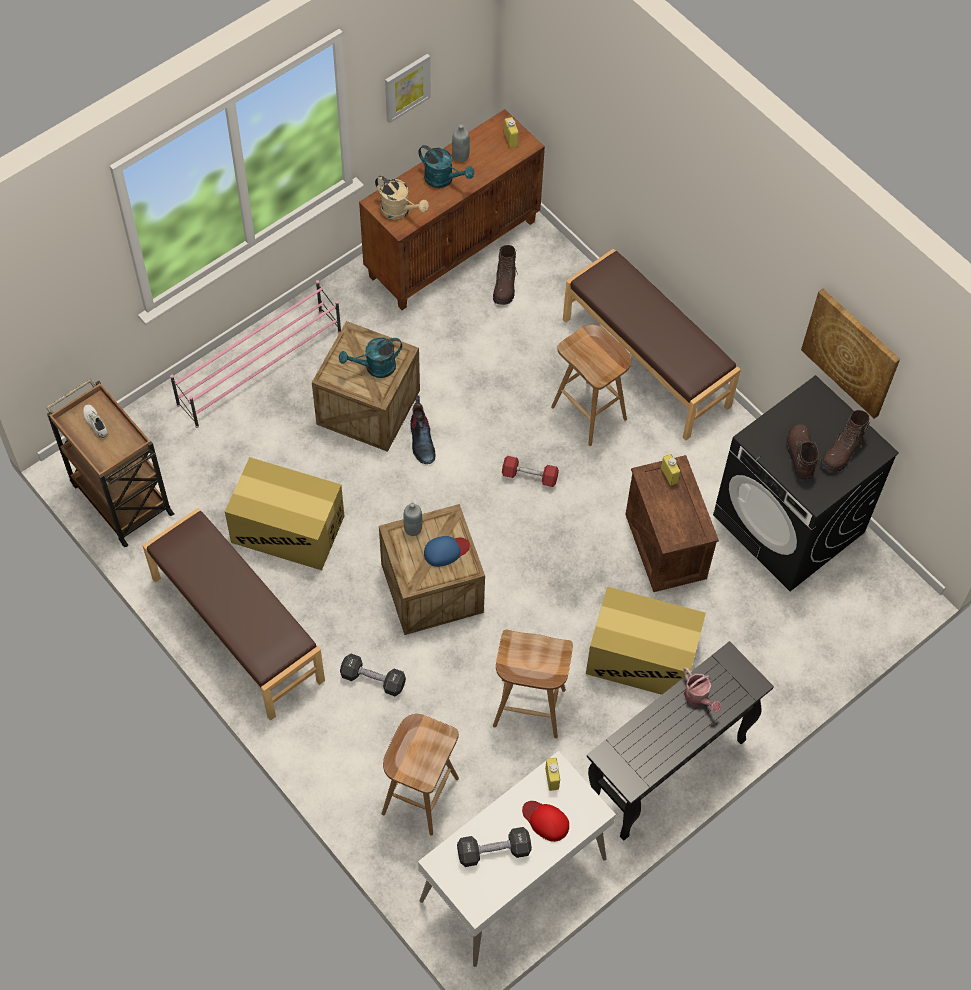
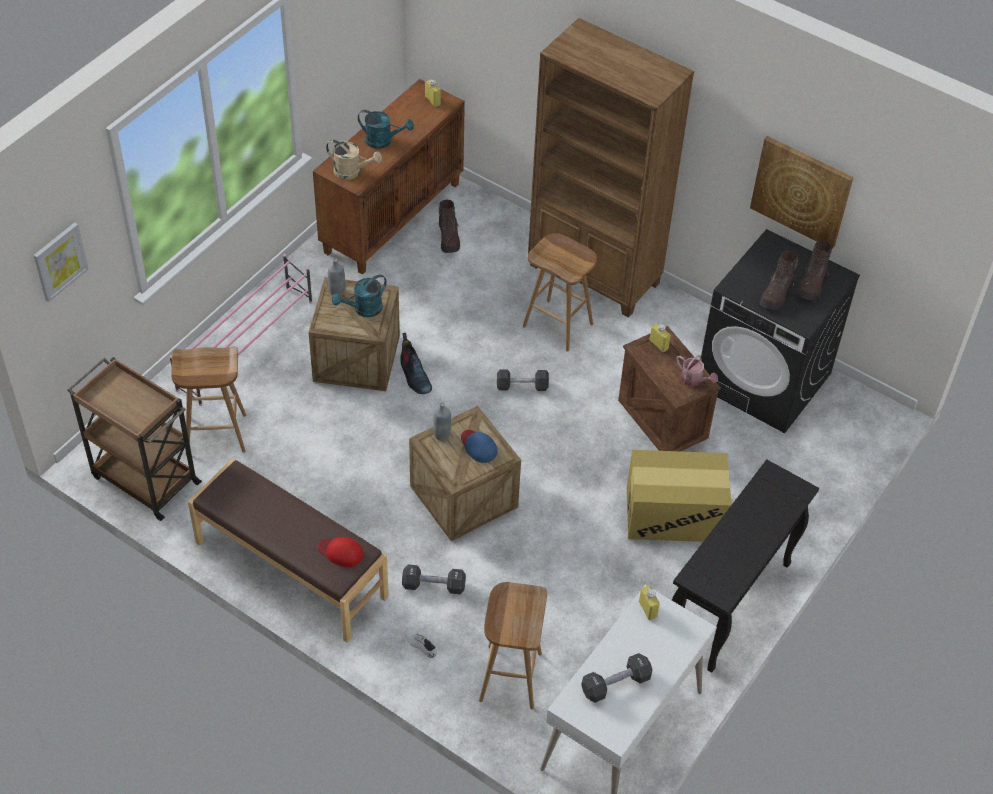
camera: 15 degrees left, 10 degrees down
white shoe [83,404,108,438] -> white shoe moved to [405,629,437,658]
cardboard box [225,457,344,570] -> none
picture [385,54,431,123] -> picture moved to [34,222,89,302]
blue cap [424,536,470,567] -> blue cap turned 90 degrees counterclockwise [461,430,497,463]
grey bottle [452,124,470,162] -> grey bottle moved to [328,258,345,296]
brown stool [493,630,573,738] -> brown stool moved to [171,346,246,453]
red dumbbell [502,456,559,487] -> grey dumbbell [497,370,549,391]
red cap [522,801,569,842] -> red cap moved to [318,537,363,567]
brown bench [563,249,741,441] -> brown bookcase [528,18,694,318]
watering can [683,667,721,713] -> watering can moved to [676,355,718,386]
brown boot [786,424,819,481] -> brown boot turned 135 degrees counterclockwise [760,251,799,310]

